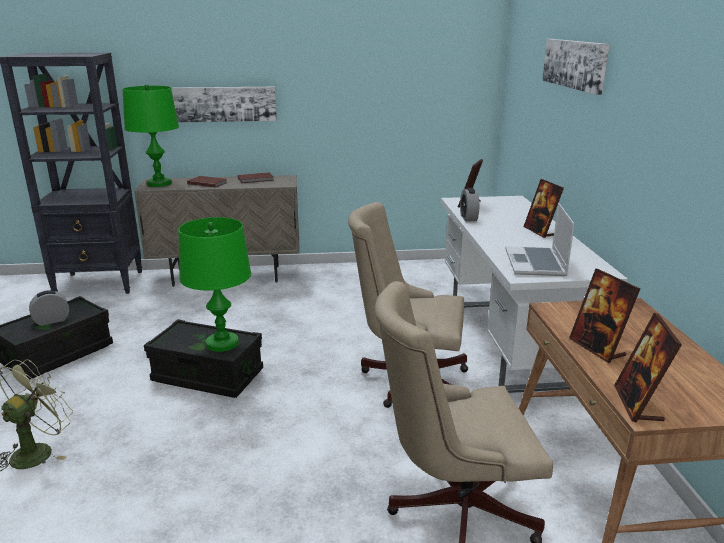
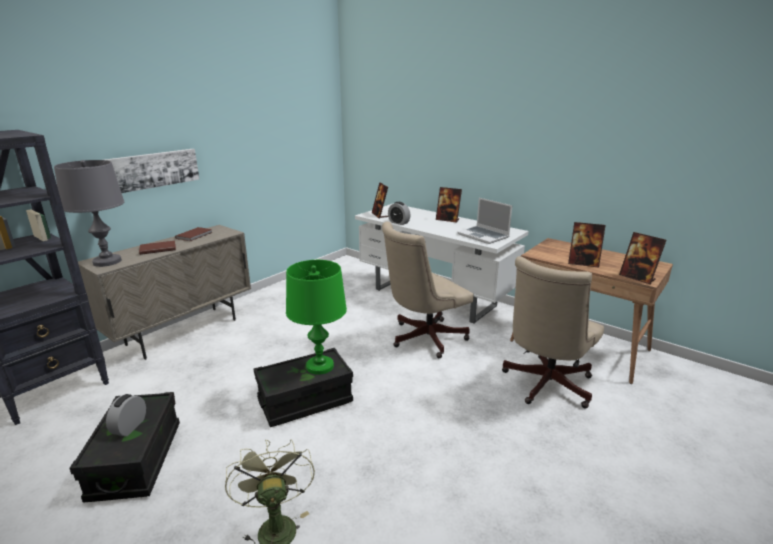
camera: 45 degrees left, 0 degrees up
green table lamp [122,84,179,187] -> grey table lamp [54,160,124,267]
picture [542,39,610,95] -> none

